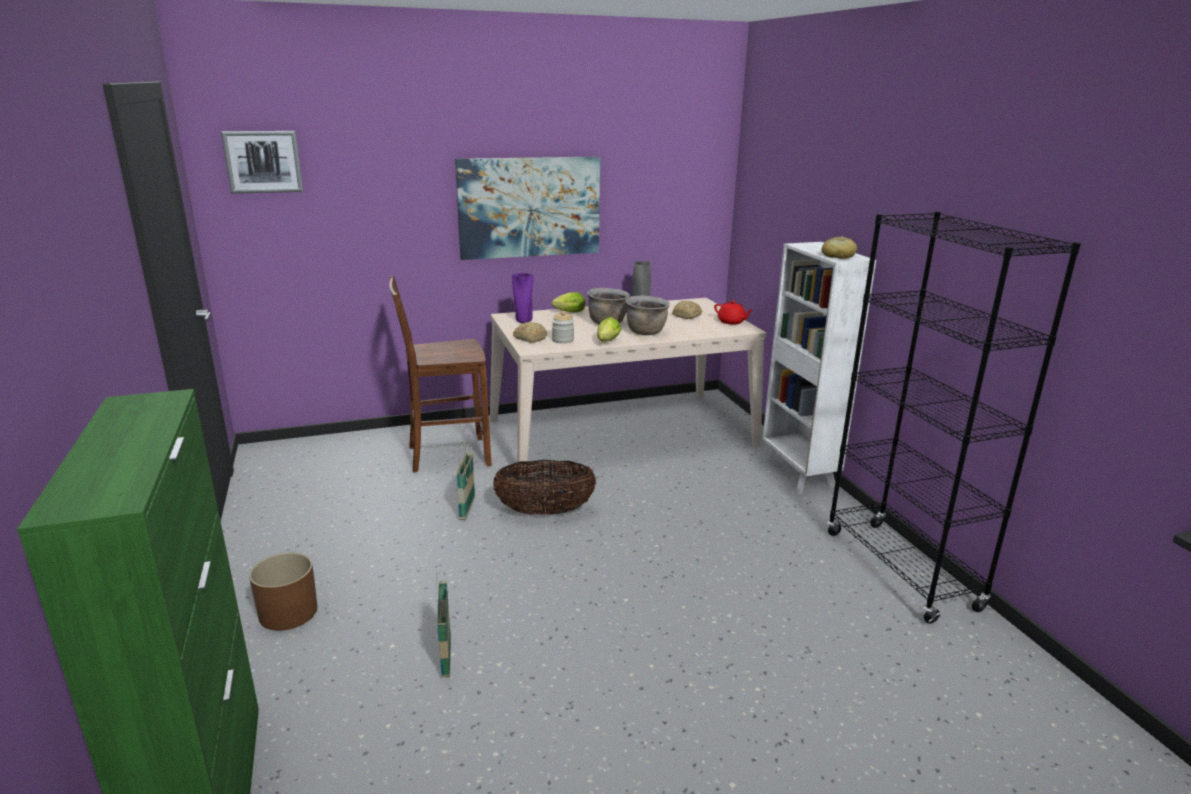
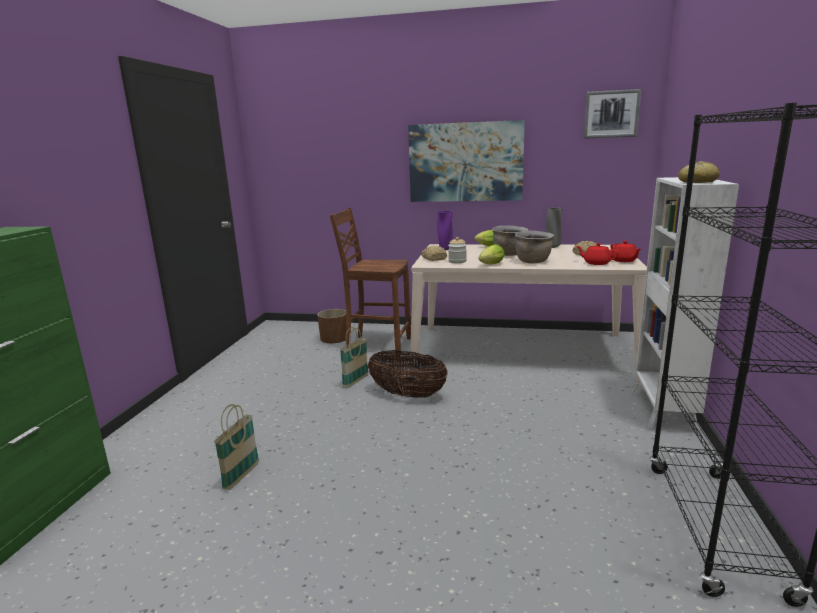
camera: 30 degrees right, 5 degrees down
picture [221,131,303,194] -> picture moved to [583,89,641,139]
brown planter [249,553,317,631] -> brown planter moved to [318,309,346,343]
none -> red teapot [576,243,619,265]

